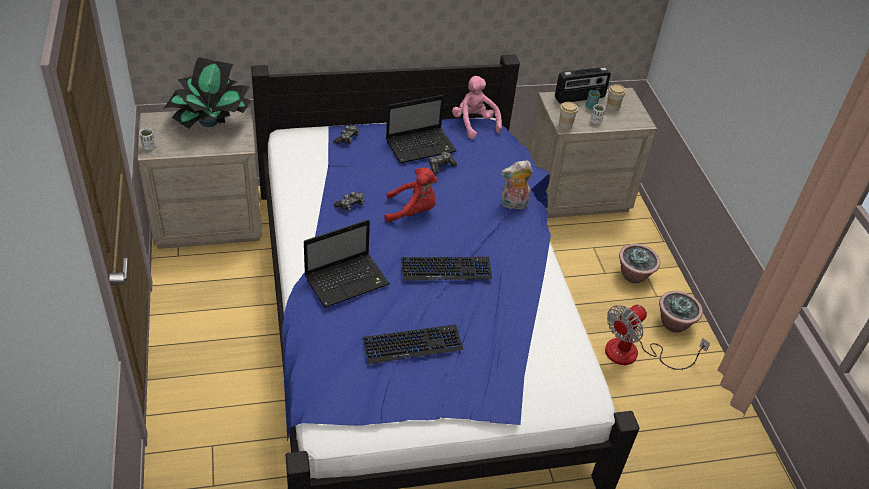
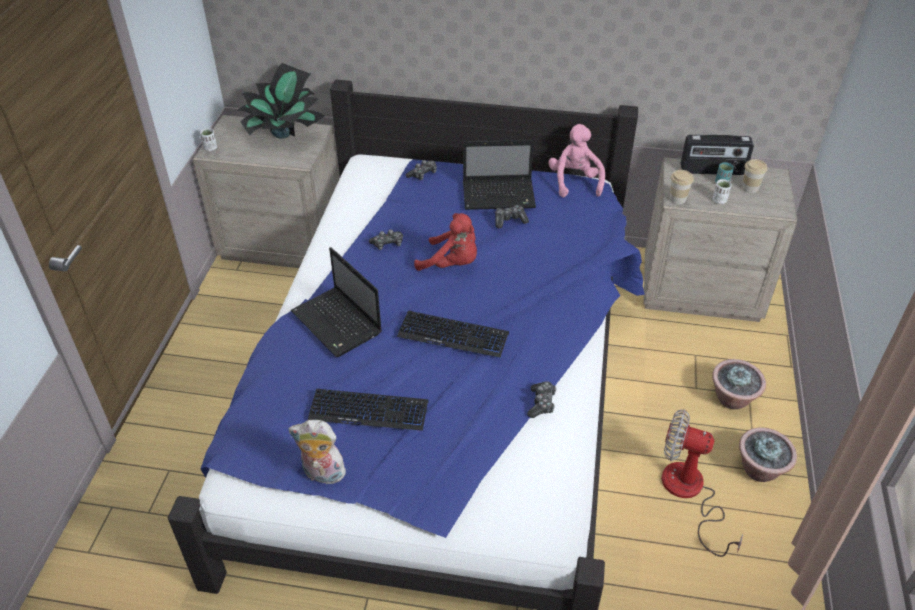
camera: 25 degrees right, 0 degrees up
laptop [304,220,390,308] -> laptop turned 60 degrees clockwise [291,247,382,357]
plush toy [501,160,533,209] -> plush toy moved to [288,420,348,485]
fan [605,305,710,370] -> fan turned 45 degrees clockwise [662,409,743,557]
none -> game controller [527,381,557,418]

